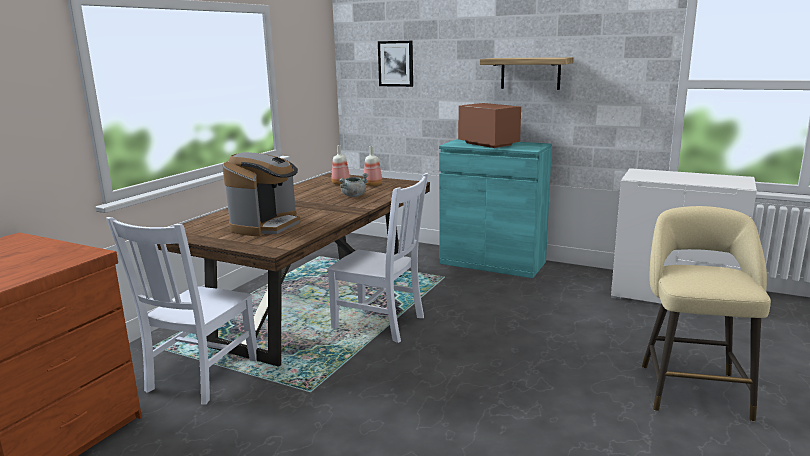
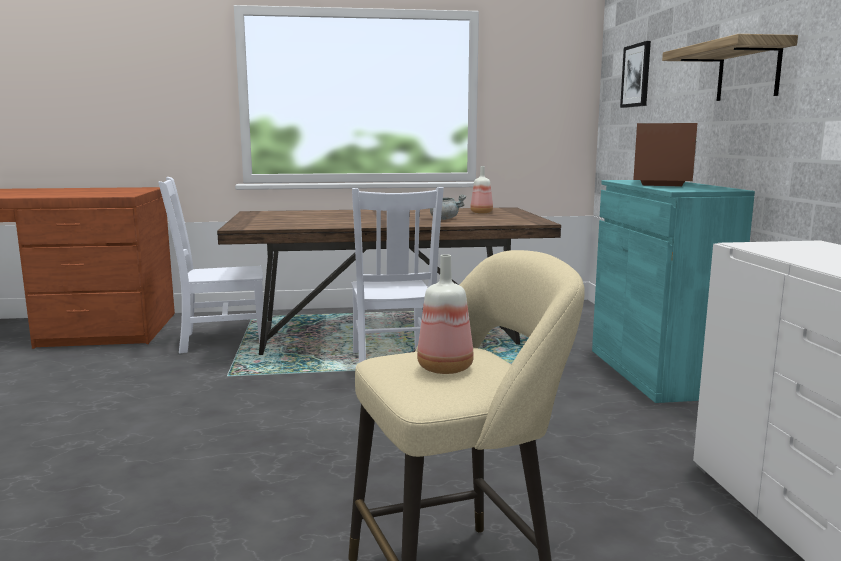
camera: 55 degrees right, 5 degrees down
coffee machine [222,152,300,237] -> none
bottle [364,146,382,186] -> bottle moved to [417,254,474,374]

